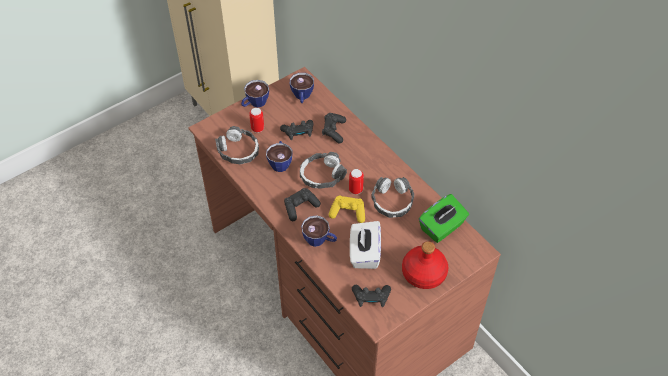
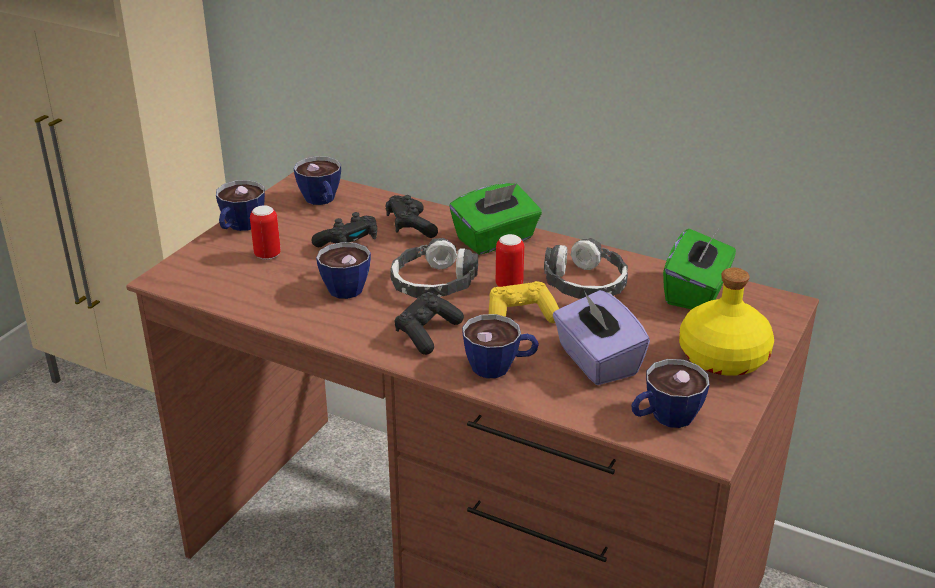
camera: 25 degrees left, 20 degrees down
headphones [215,126,259,164] -> none
white tissue box [350,221,381,269] -> purple tissue box [553,290,650,385]
black game controller [352,285,391,307] -> cup [631,359,710,428]
red bottle [402,241,448,289] -> yellow bottle [679,268,774,376]
none -> green tissue box [449,183,542,255]

